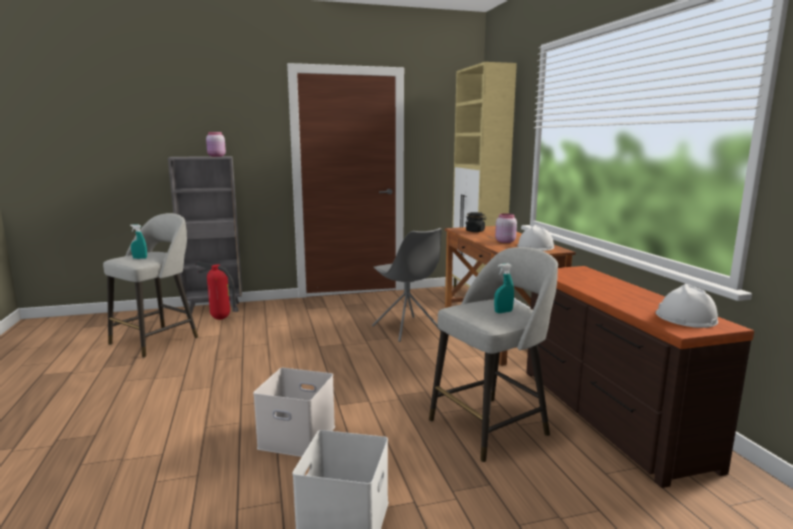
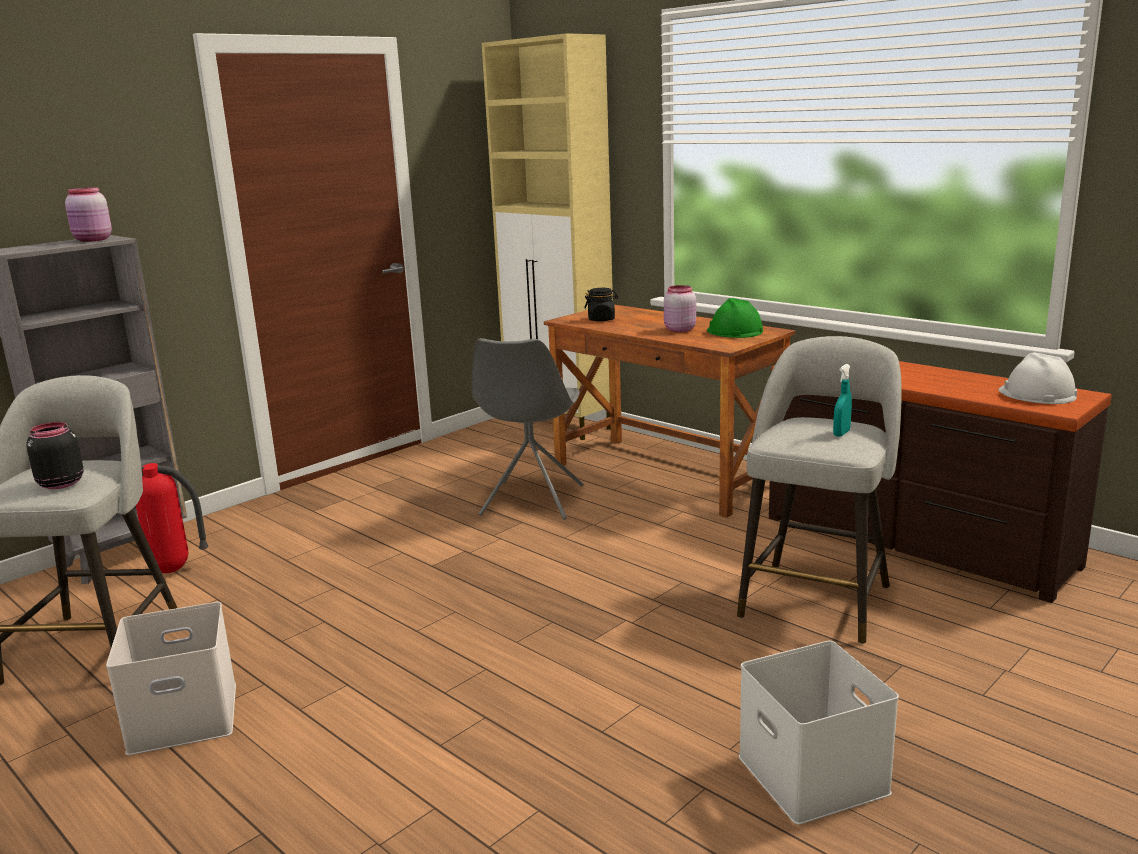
camera: 30 degrees left, 5 degrees up
turquoise spray bottle [130,224,147,259] -> black jar [26,422,84,489]
white storage box [253,368,335,457] -> white storage box moved to [106,602,236,755]
grey chair [372,228,442,342] -> grey chair turned 75 degrees clockwise [472,338,584,520]
white hard hat [517,225,554,251] -> green hard hat [707,298,763,338]

